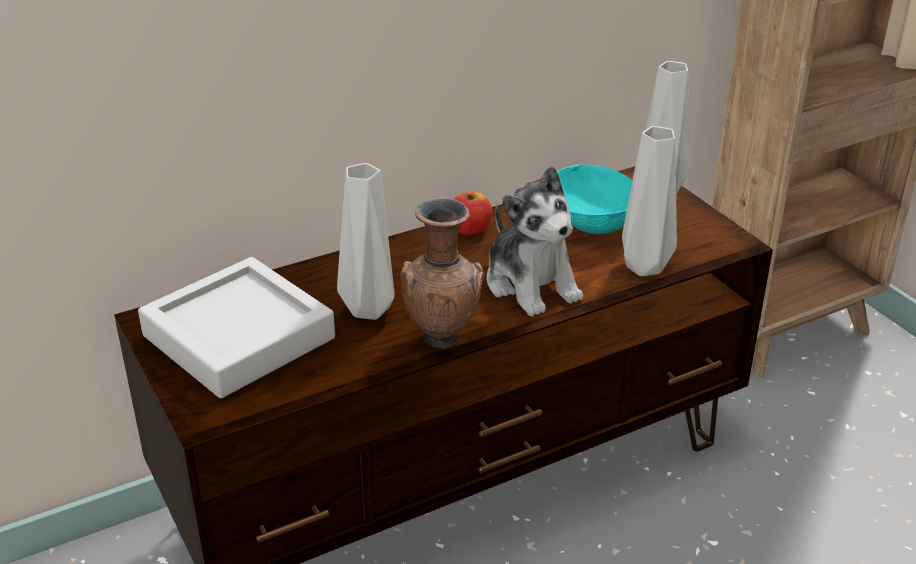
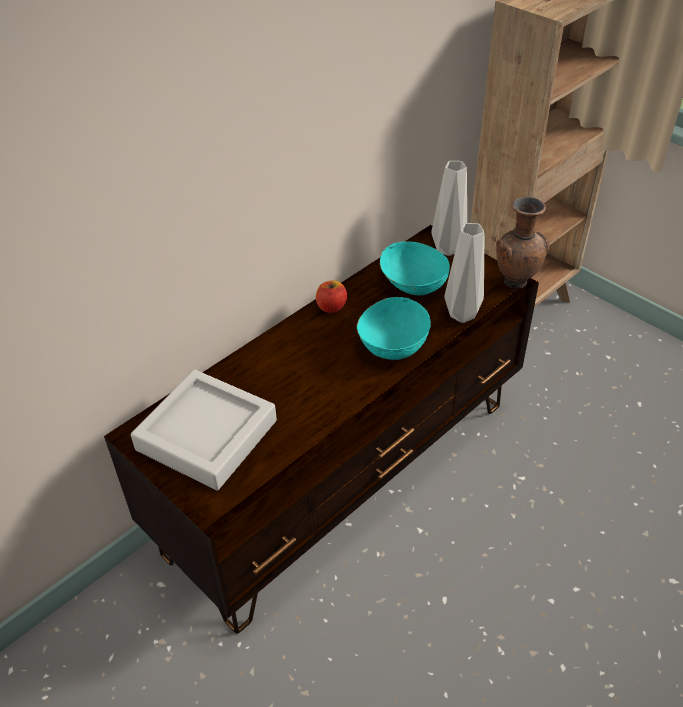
camera: 15 degrees left, 10 degrees up
grey vase [337,163,395,320] -> none
brown vase [400,198,484,349] -> brown vase moved to [496,197,550,289]
plush toy [486,166,583,316] -> turquoise bowl [357,297,431,360]

